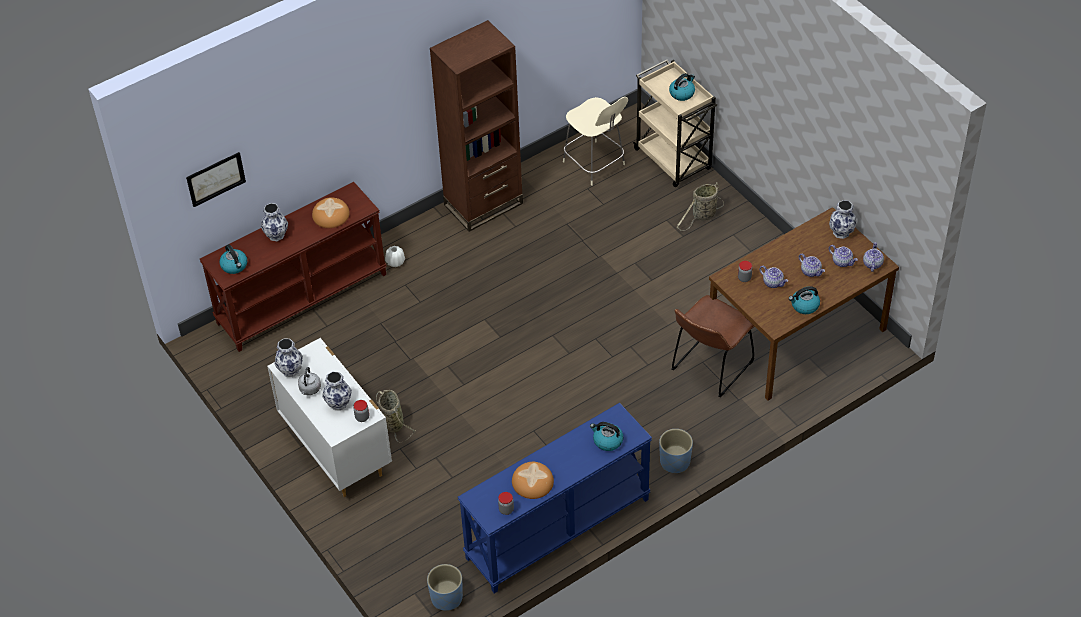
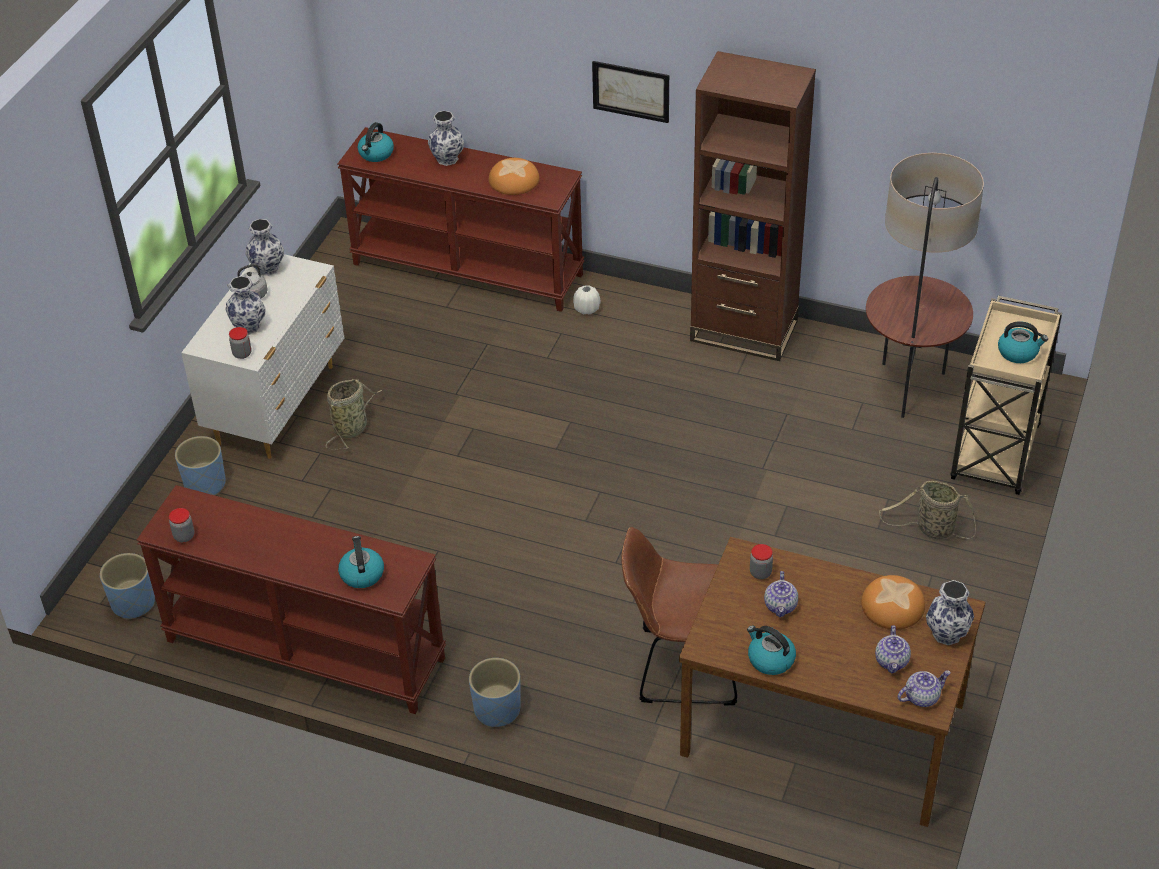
camera: 55 degrees right, 5 degrees down
picture [186,152,246,207] -> picture moved to [592,61,669,123]
blue console table [458,403,652,594] -> brown console table [136,485,446,714]
bread [512,462,554,499] -> bread moved to [861,575,925,630]
beige chair [563,97,628,186] -> floor lamp [866,153,984,418]
teapot [799,254,825,277] -> none
none -> blue planter [175,436,226,495]

